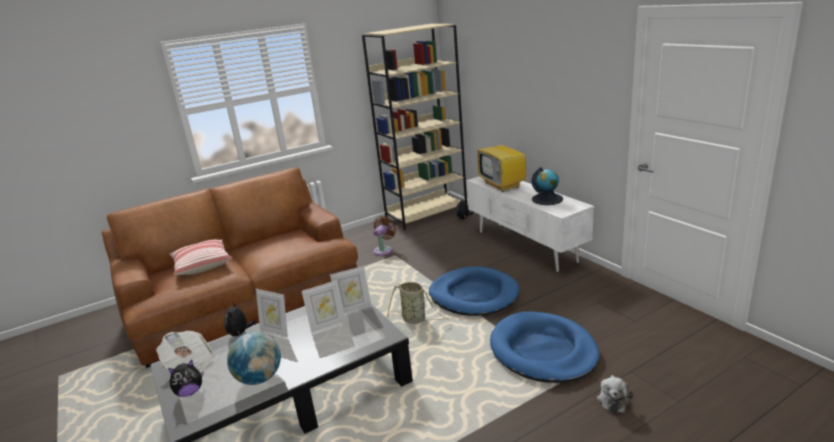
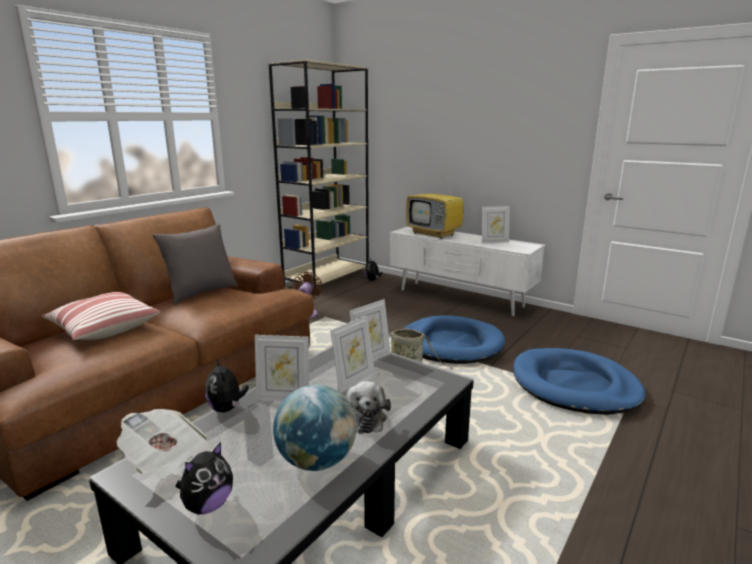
camera: 25 degrees left, 5 degrees down
globe [532,167,563,205] -> picture frame [482,206,510,243]
plush toy [597,375,633,413] -> plush toy moved to [347,381,391,434]
none -> grey pillow [152,224,238,304]

